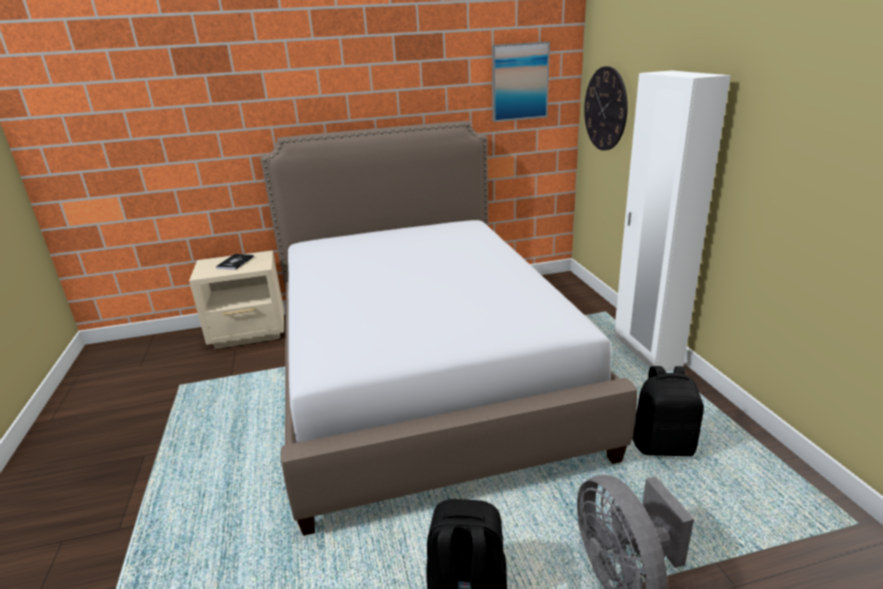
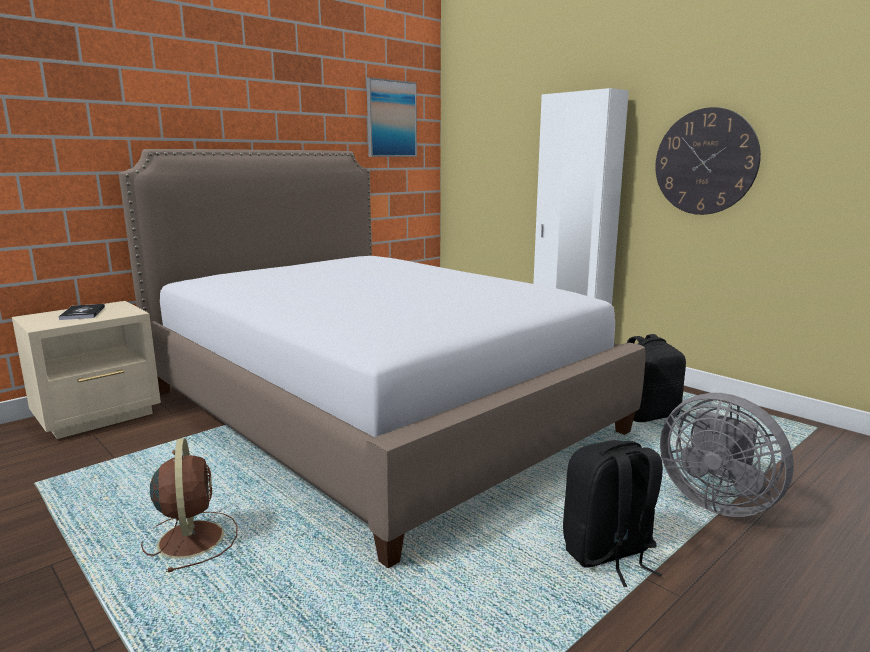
camera: 30 degrees left, 10 degrees down
wall clock [584,66,628,151] -> wall clock moved to [655,107,761,215]
none -> brown fan [141,438,237,572]

